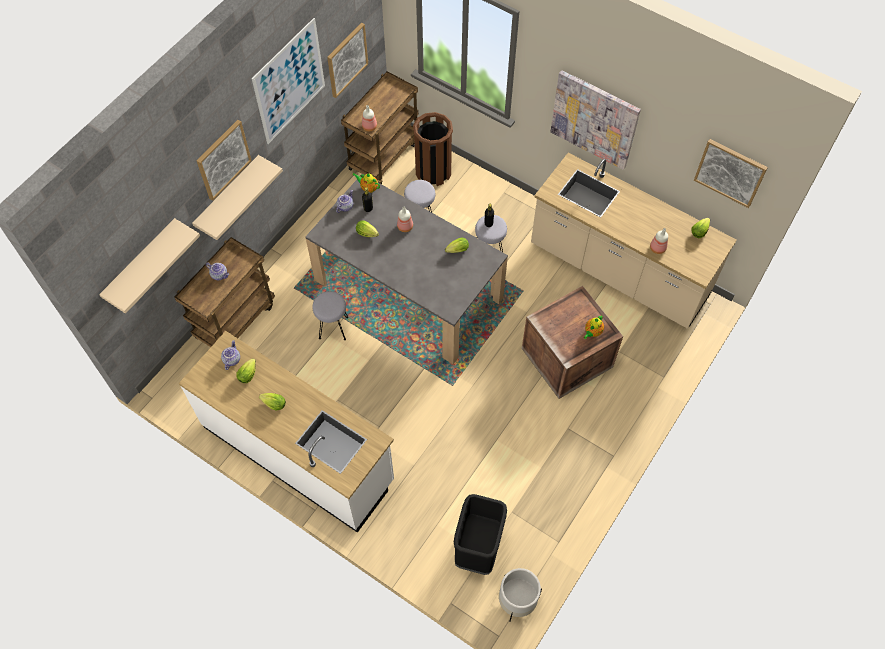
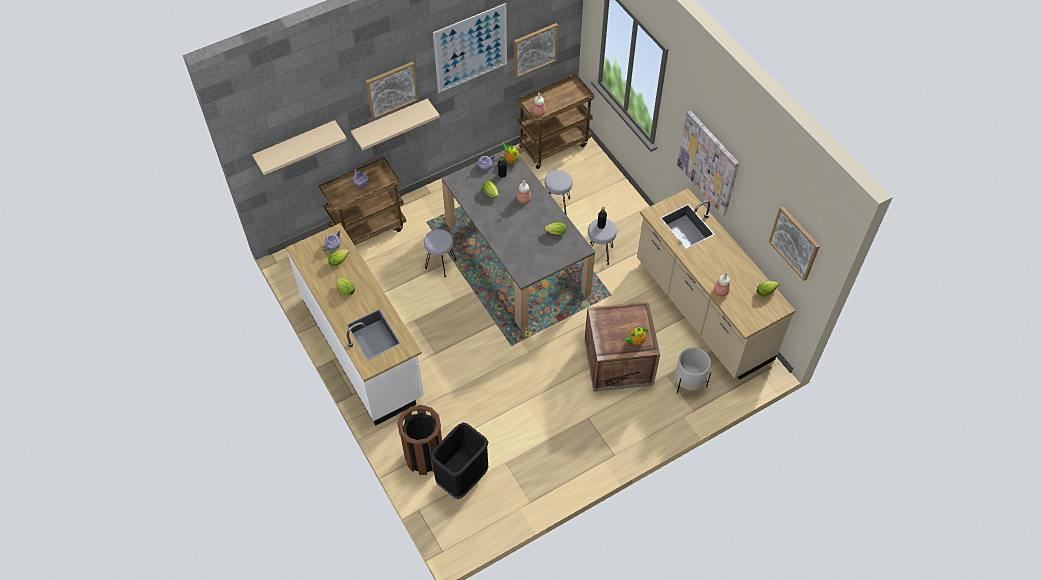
camera: 25 degrees right, 5 degrees down
brown trash can [413,112,453,186] -> brown trash can moved to [397,405,442,475]
white planter [499,568,542,622] -> white planter moved to [675,348,711,394]

